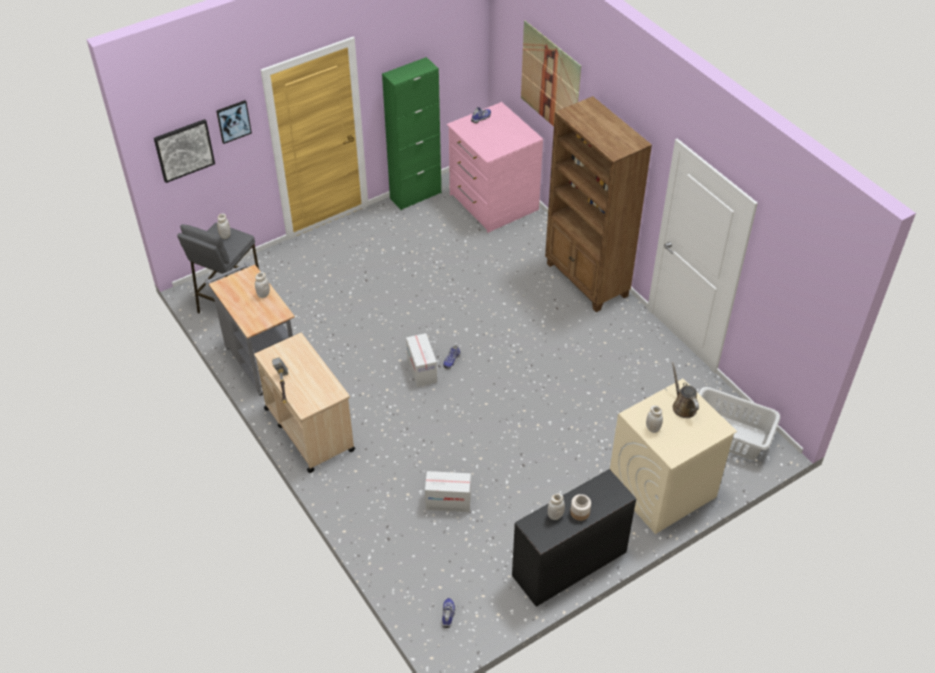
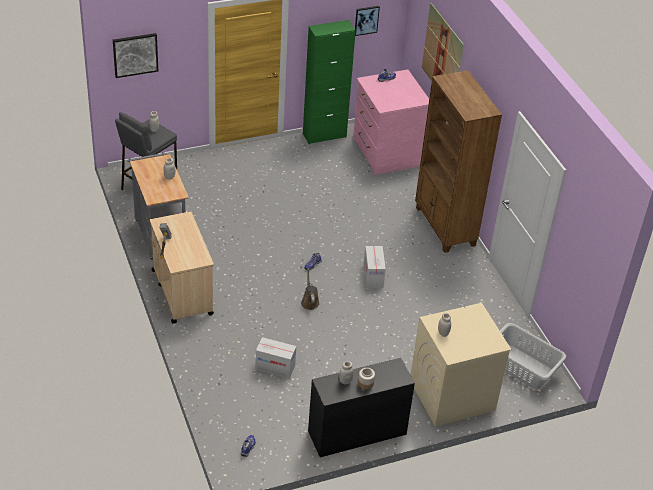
camera: 10 degrees right, 5 degrees down
picture [216,100,252,144] -> picture moved to [355,6,380,36]
cardboard box [406,333,437,387] -> cardboard box moved to [363,246,386,288]
brown watering can [672,362,699,418] -> brown watering can moved to [301,268,320,310]

